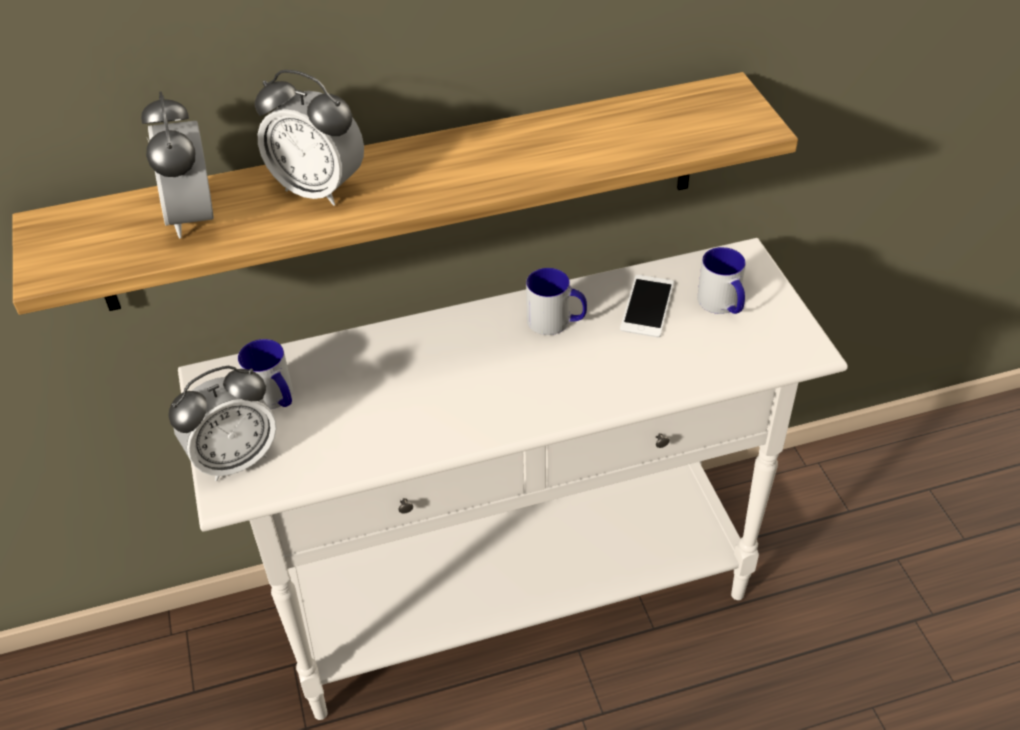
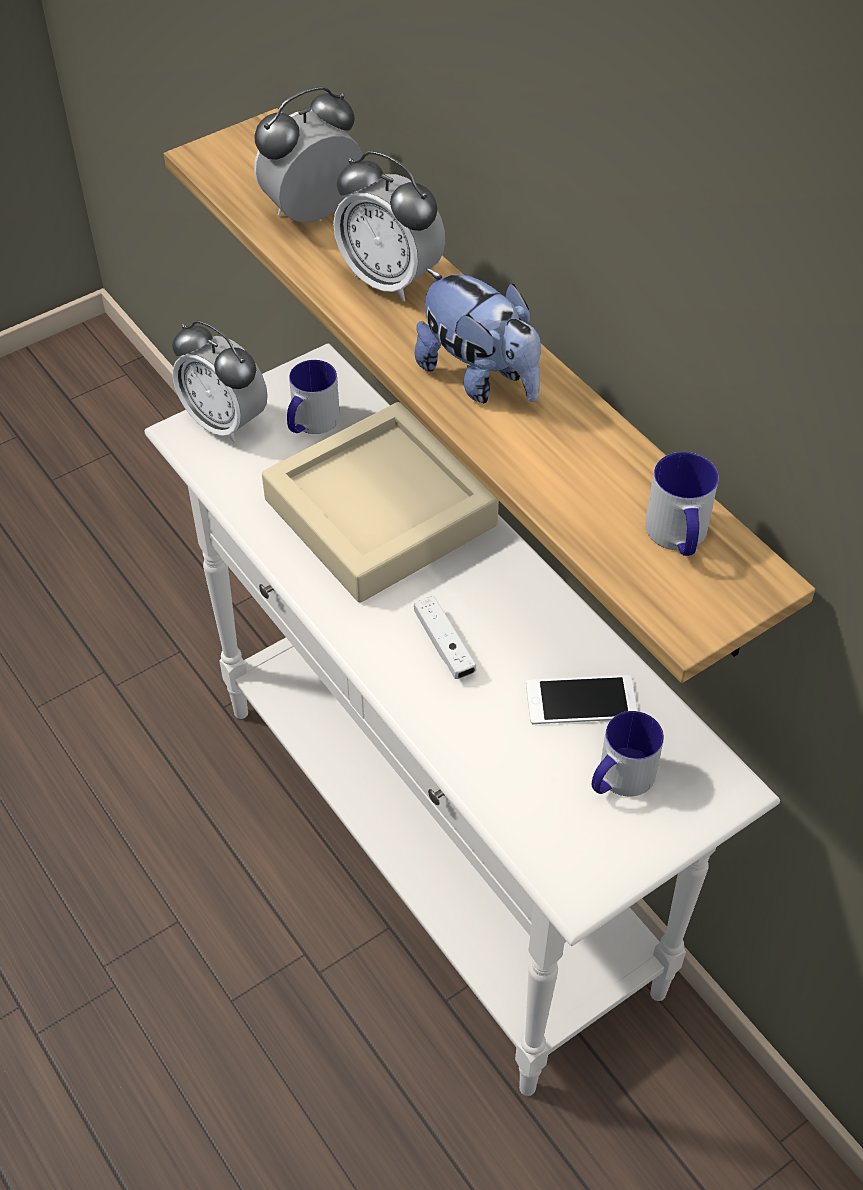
camera: 70 degrees right, 5 degrees up
alarm clock [255,70,364,206] -> alarm clock turned 60 degrees counterclockwise [333,151,445,302]
mug [526,268,587,335] -> mug moved to [645,452,719,556]
none -> beige tray [262,402,499,603]
none -> white game controller [414,596,476,679]
none -> plush toy [415,268,541,403]

